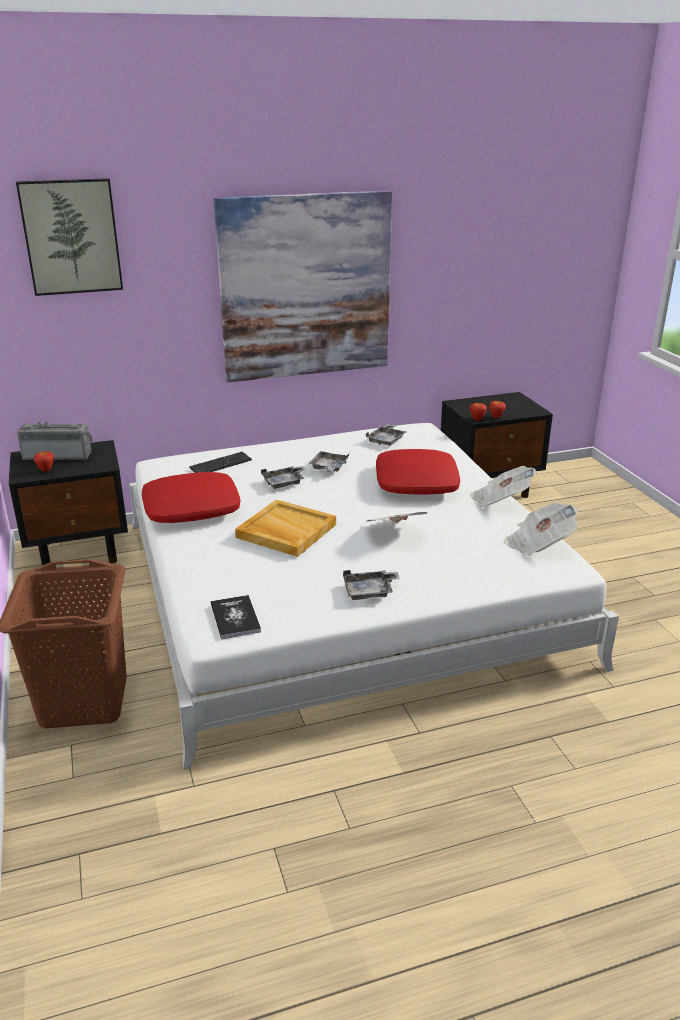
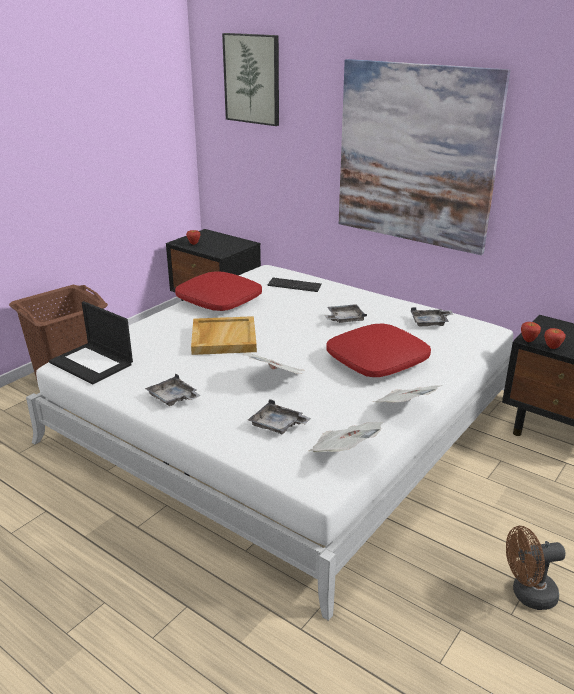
camera: 55 degrees right, 0 degrees up
radio [17,421,93,460] -> none
book [211,595,261,639] -> laptop [49,301,133,385]
grey tray [261,466,306,489] -> grey tray moved to [248,399,311,435]
none -> brown fan [506,526,566,610]

